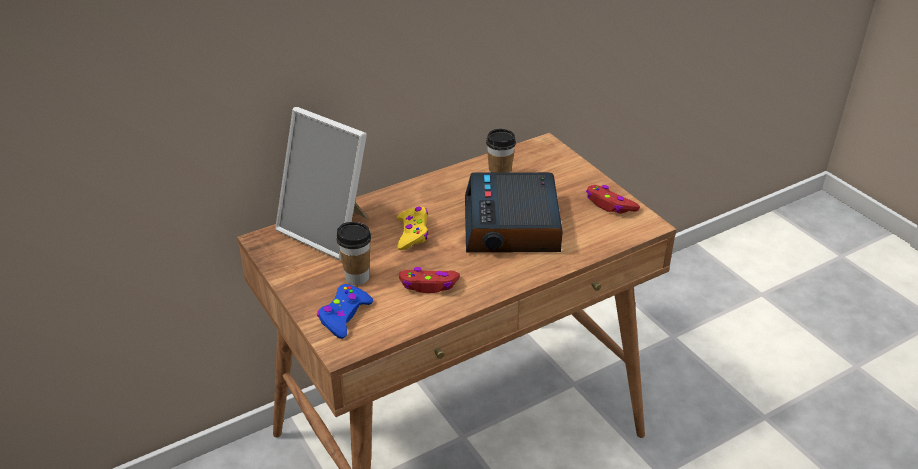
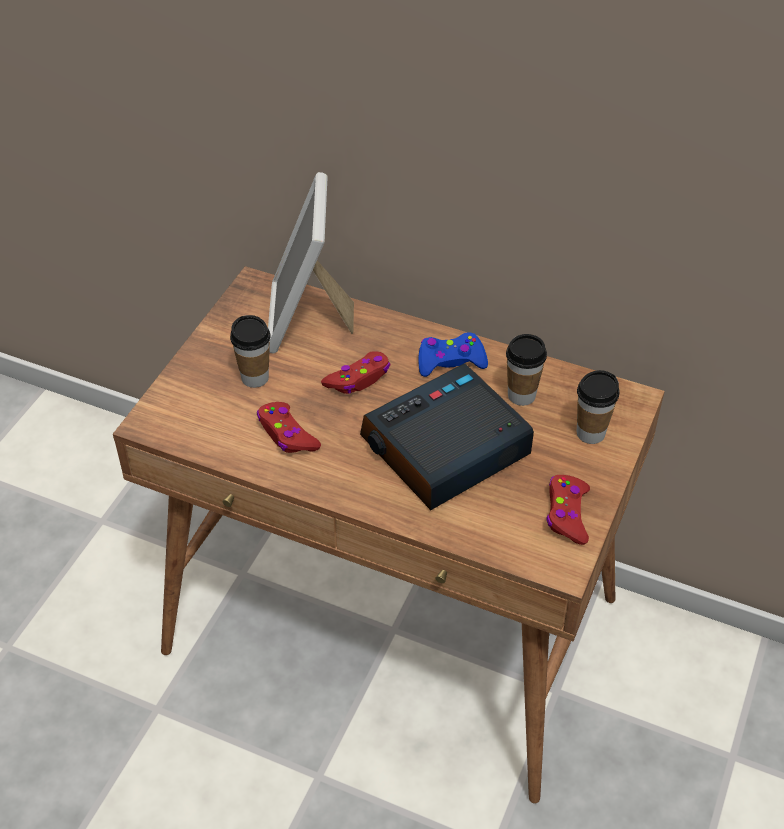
camera: 55 degrees right, 10 degrees up
blue game controller [317,284,373,339] -> blue game controller moved to [418,332,488,377]
yellow game controller [397,206,428,250] -> red game controller [321,351,390,394]
none -> cup [577,370,619,444]

